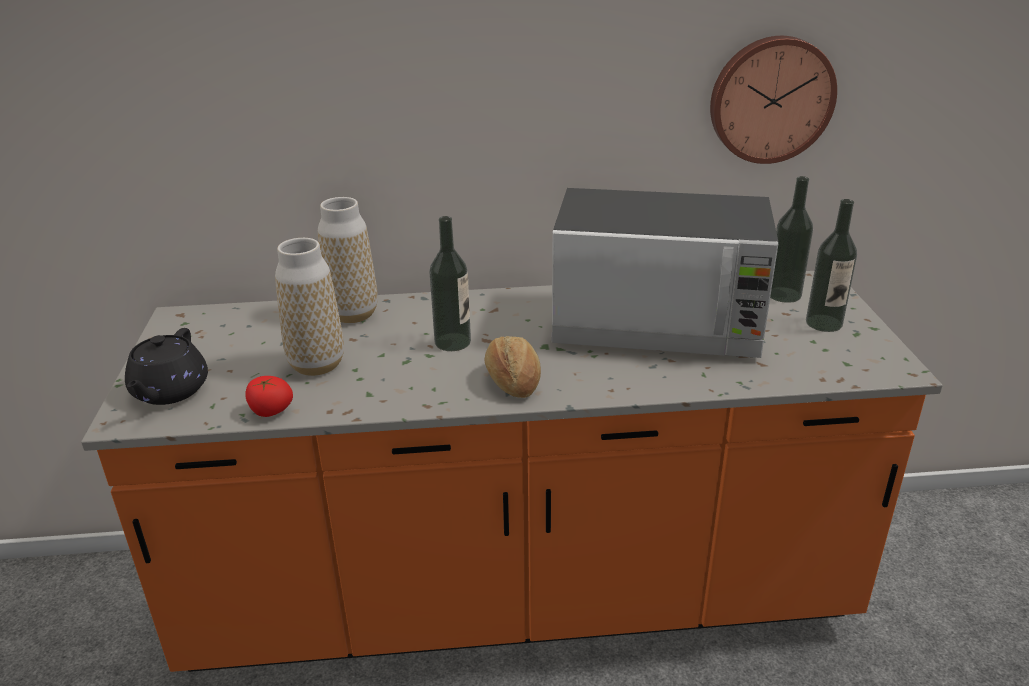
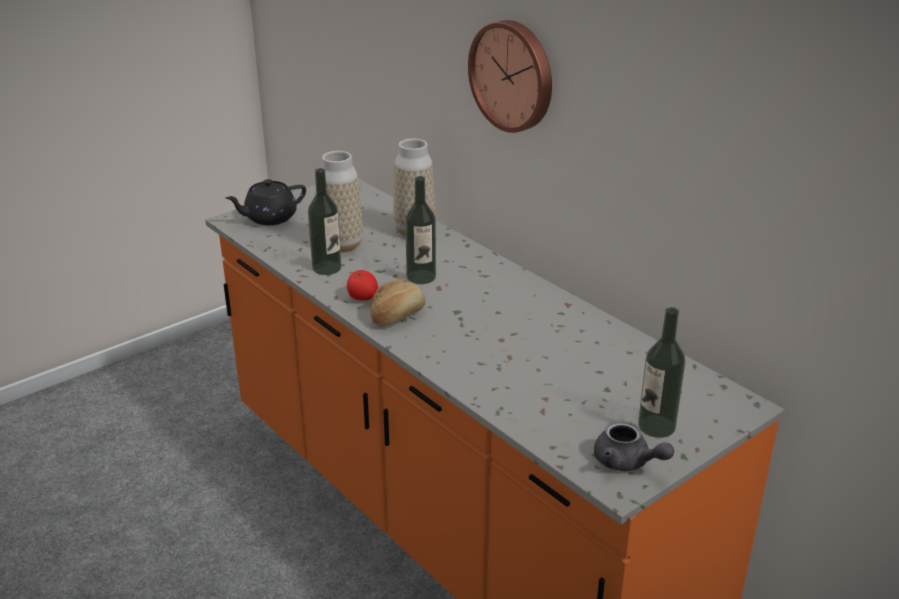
camera: 55 degrees right, 0 degrees up
tomato [245,376,293,417] -> tomato moved to [347,270,378,300]
microwave [551,188,778,358] -> none
wall clock [710,36,837,164] -> wall clock moved to [468,20,552,133]
bottle [770,176,813,303] -> bottle moved to [308,168,341,275]
none -> grey teapot [594,421,674,471]

